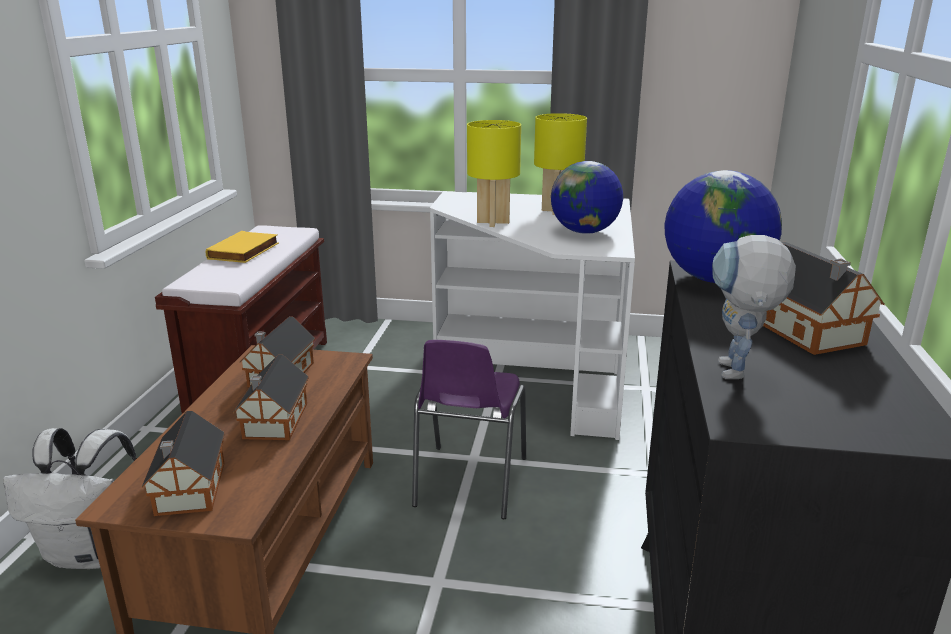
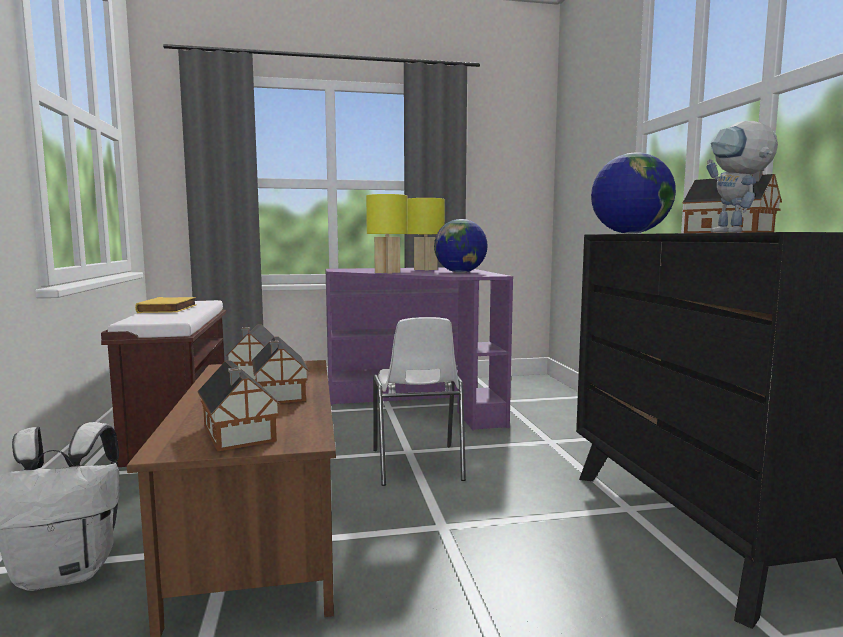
camera: 20 degrees left, 15 degrees down
purple chair [412,340,526,519] -> white chair [373,317,466,486]
white desk [430,191,635,440] -> purple desk [326,267,513,430]

